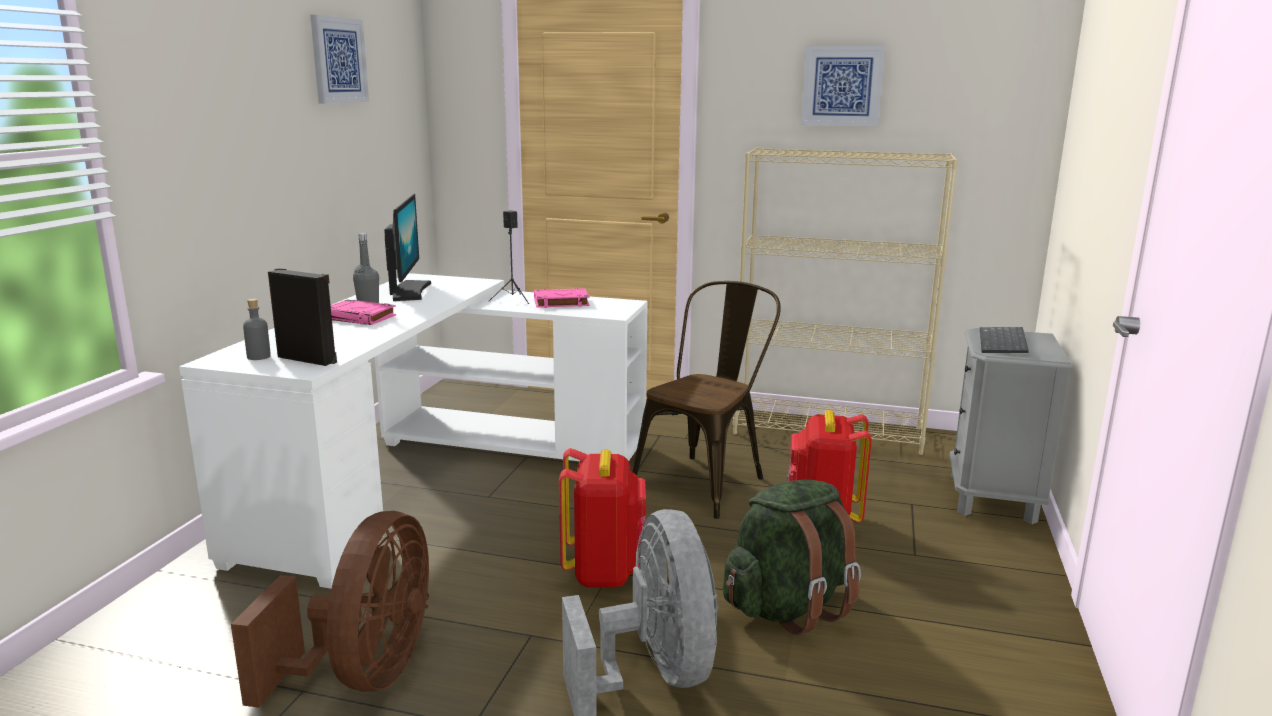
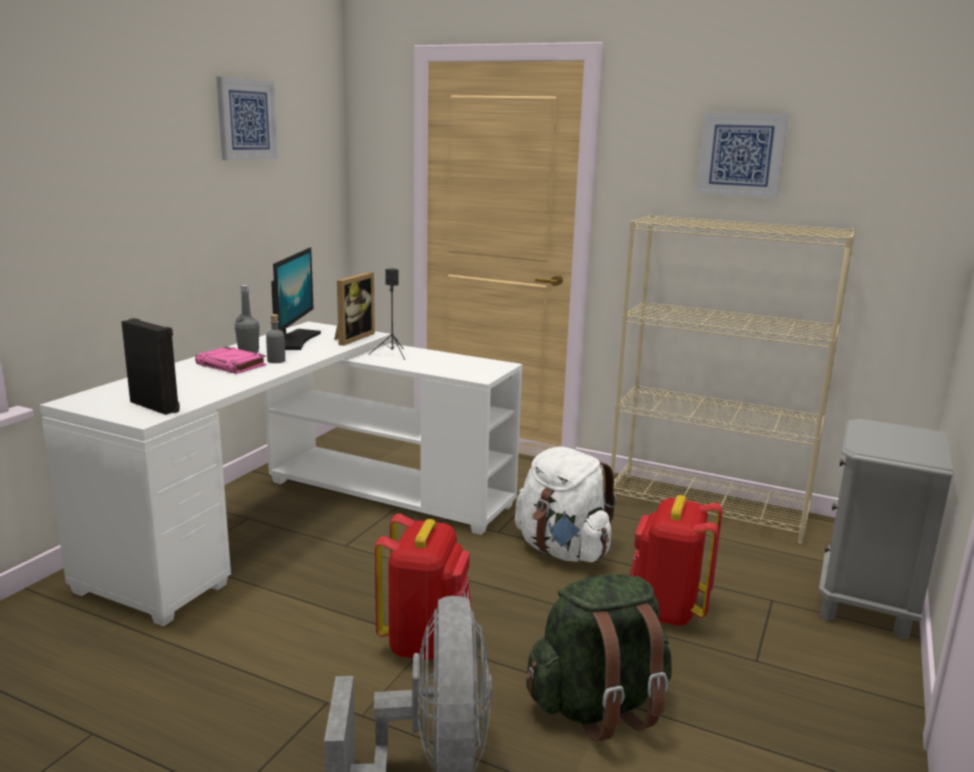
camera: 10 degrees right, 0 degrees up
brown fan [231,511,429,708] -> none
grey bottle [243,299,271,360] -> grey bottle moved to [266,314,285,363]
pink book [534,288,590,308] -> none
brown chair [633,281,781,519] -> white backpack [515,447,617,562]
keyboard [980,327,1029,353] -> none
none -> picture frame [334,272,375,346]

